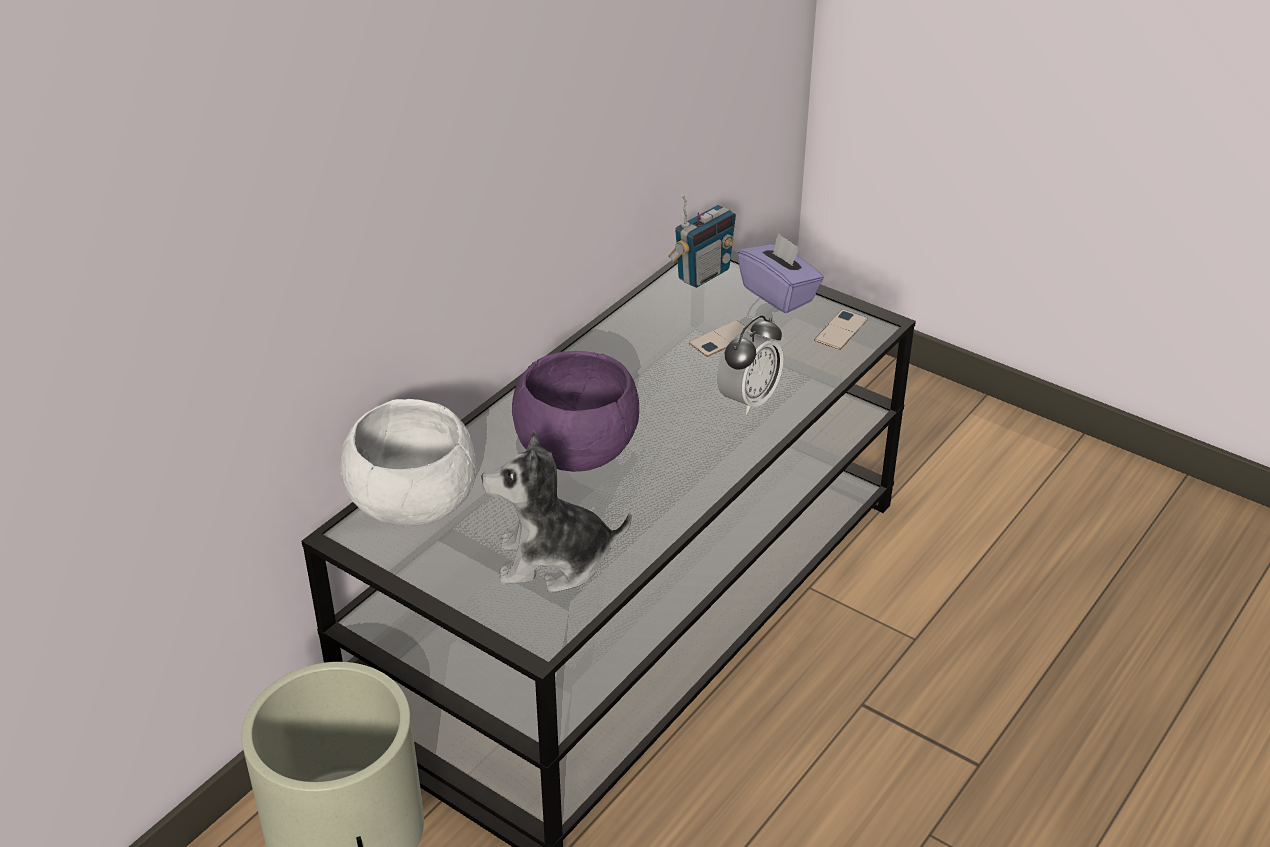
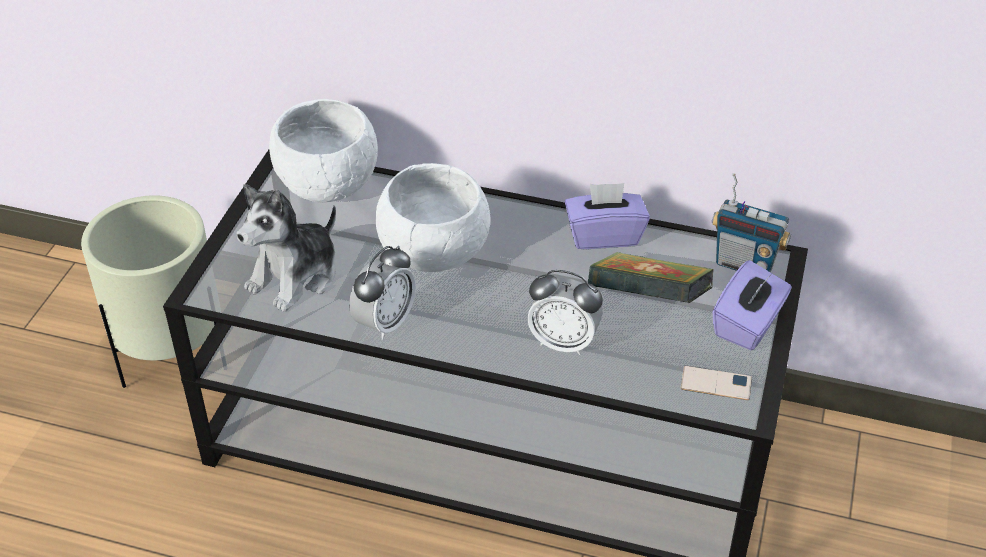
camera: 70 degrees right, 5 degrees up
plush toy [481,430,632,593] -> plush toy turned 120 degrees counterclockwise [237,184,336,312]
purple bowl [512,351,639,472] -> white bowl [376,163,491,272]
phone [689,320,753,357] -> book [588,252,714,303]
none -> alarm clock [349,246,416,340]
none -> purple tissue box [565,183,650,249]

